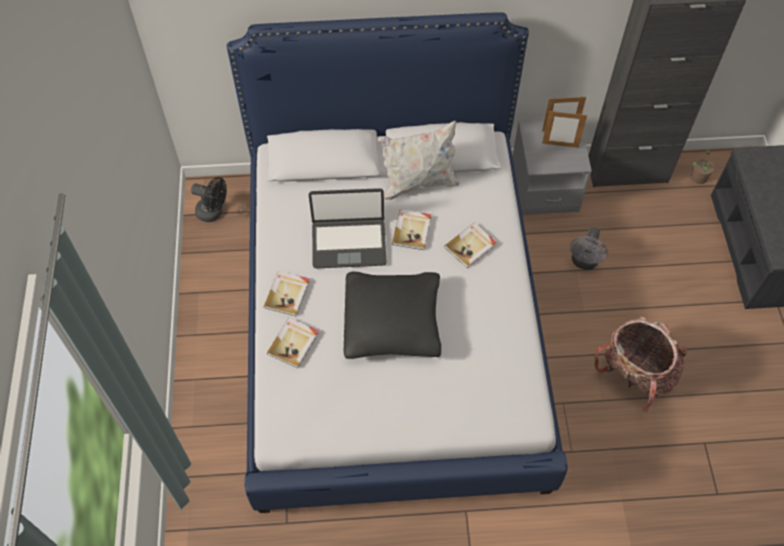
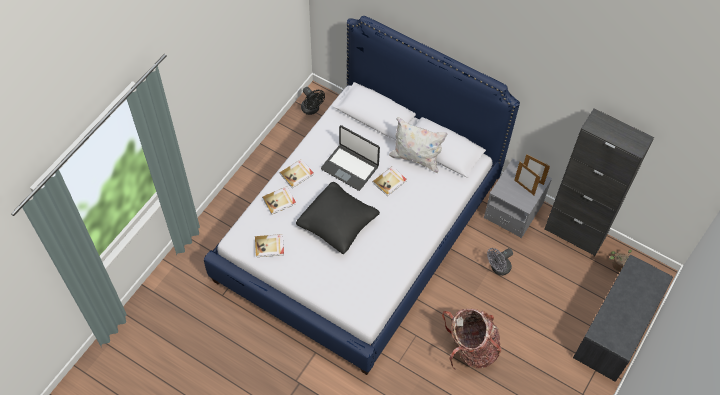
camera: 35 degrees right, 0 degrees up
book [444,223,497,268] -> book moved to [255,234,284,257]

